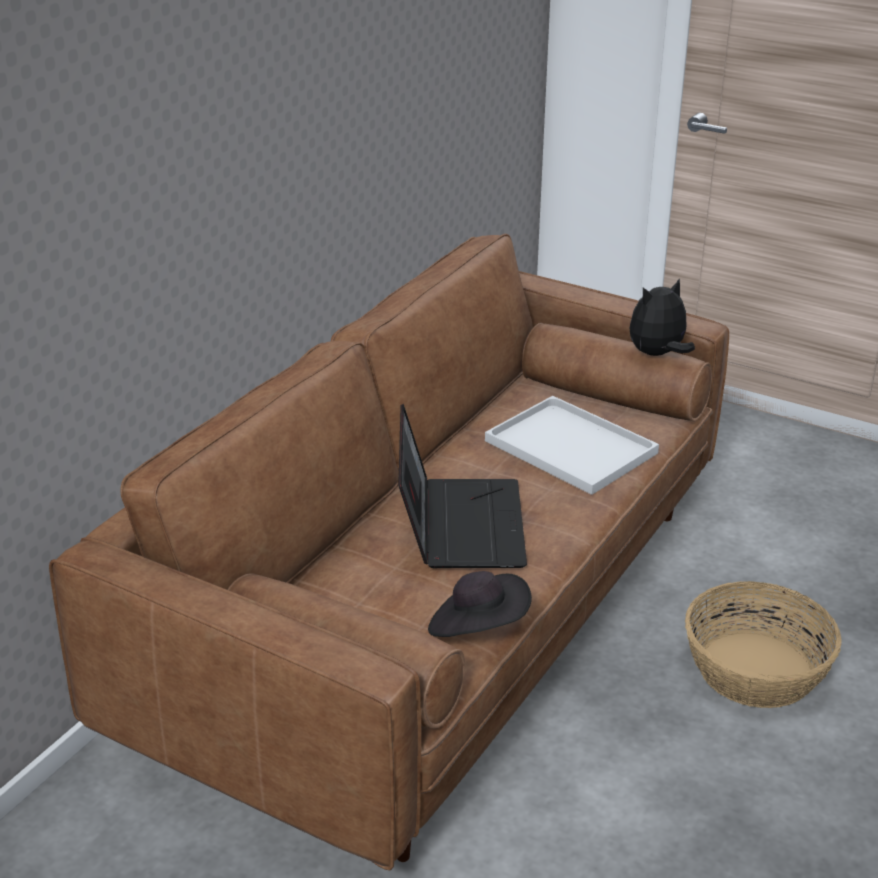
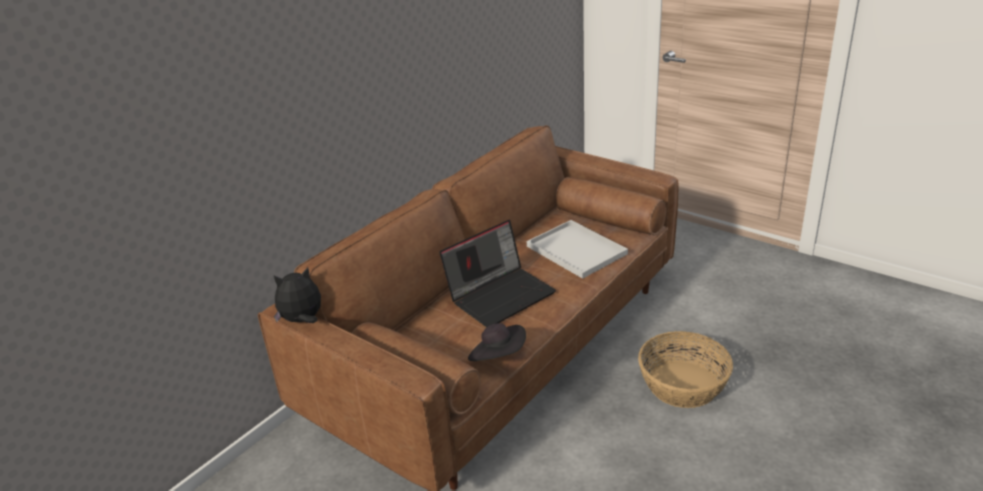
camera: 10 degrees right, 0 degrees up
laptop [398,404,527,568] -> laptop turned 45 degrees clockwise [439,220,556,327]
plush toy [630,278,695,356] -> plush toy moved to [274,267,321,323]

